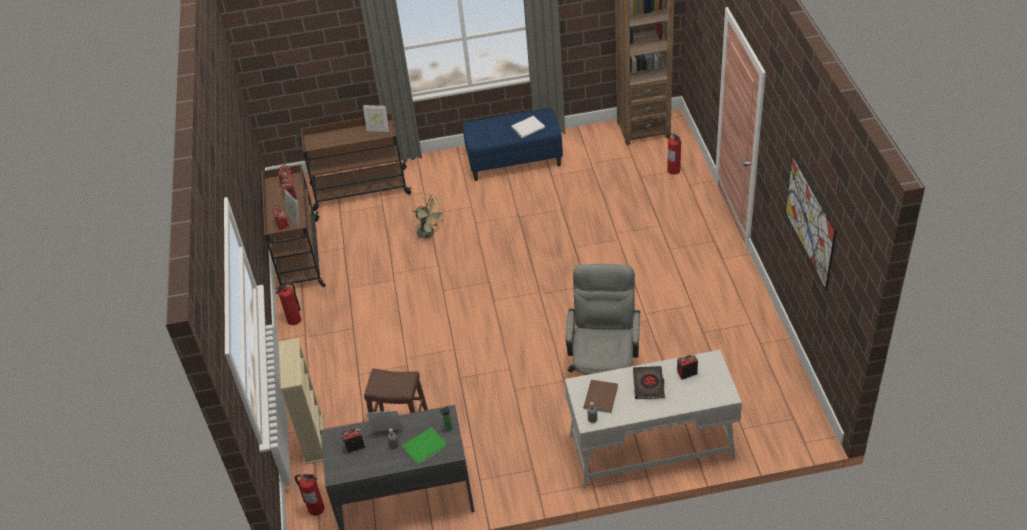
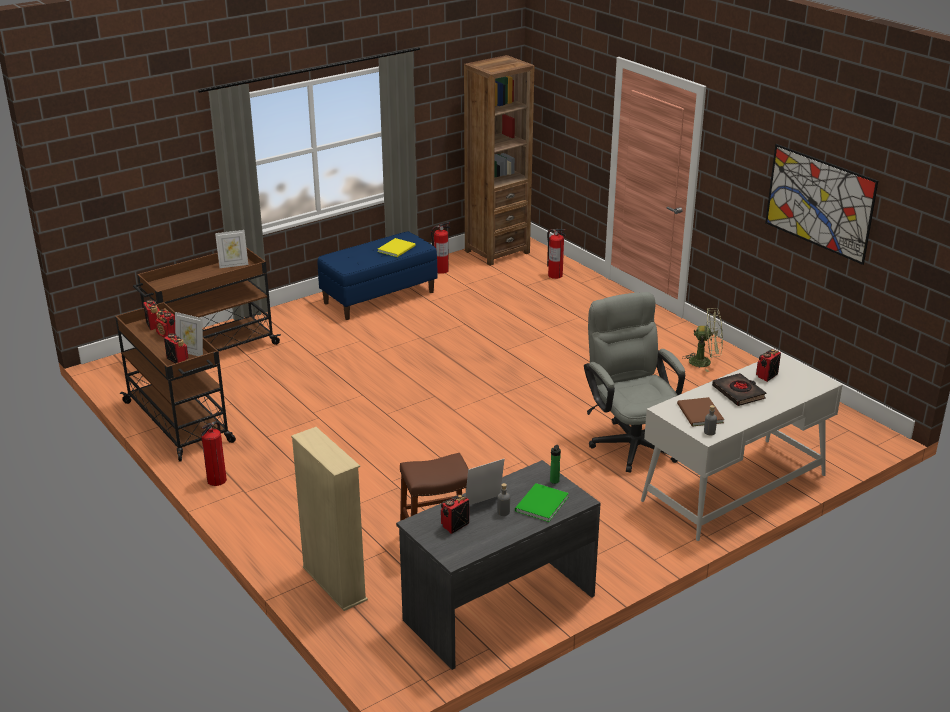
camera: 30 degrees left, 15 degrees down
fire extinguisher [295,474,325,516] -> fire extinguisher moved to [431,222,450,274]
green fan [412,194,443,244] -> green fan moved to [682,308,723,372]
white book [512,116,545,138] -> yellow book [378,238,415,257]

